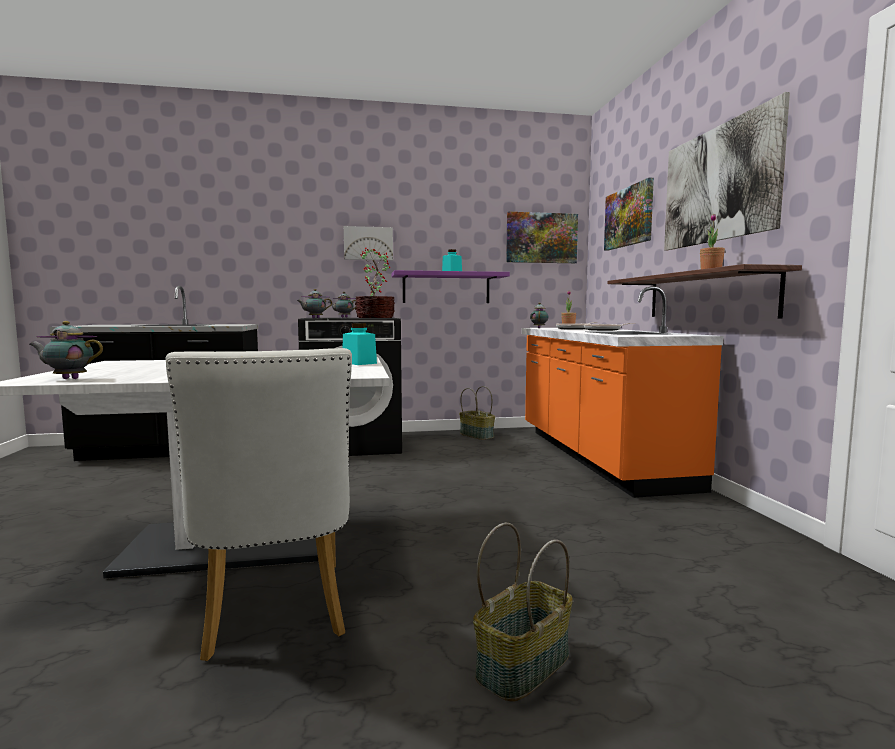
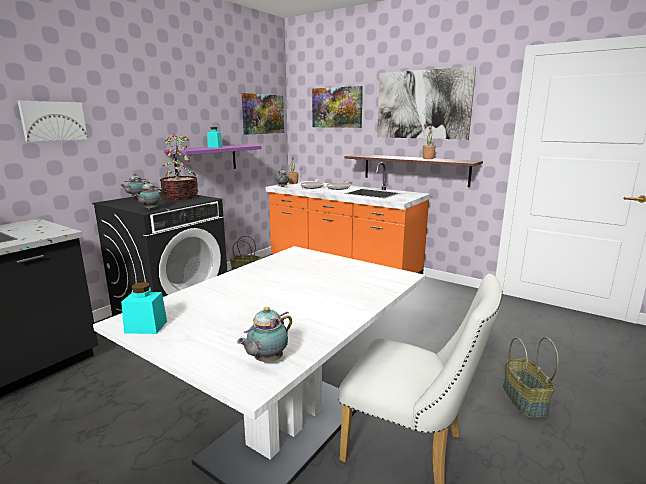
camera: 45 degrees left, 10 degrees up
turquoise jar [343,323,377,365] -> turquoise jar moved to [121,282,167,334]
picture [344,226,393,260] -> picture moved to [18,101,88,141]

